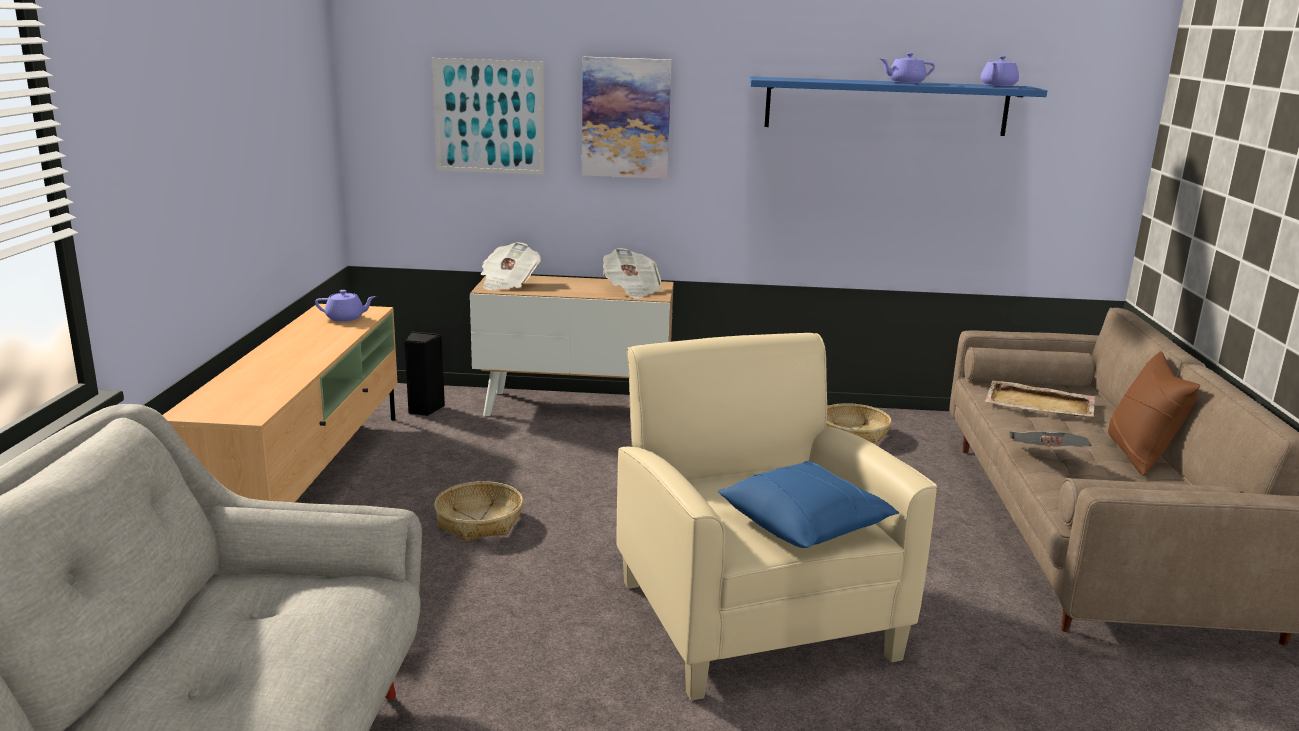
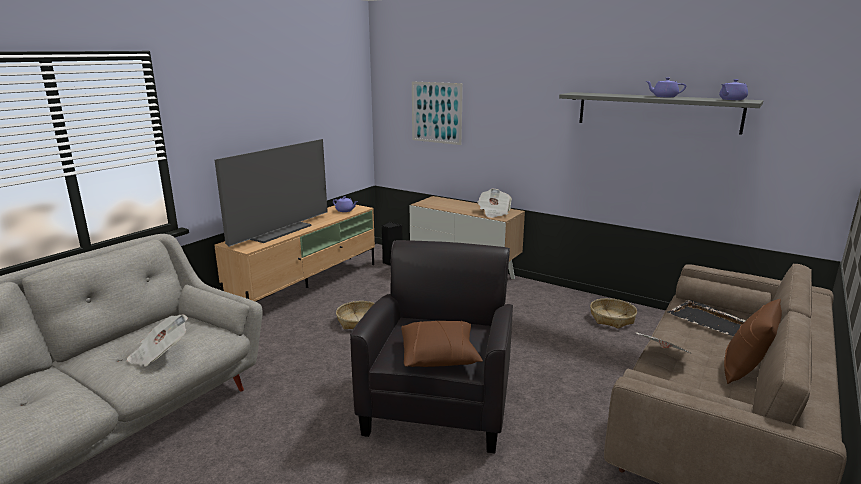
camera: 30 degrees right, 0 degrees up
newspaper [481,242,541,290] -> newspaper moved to [127,315,188,367]
picture [582,57,672,179] -> none
beige armchair [617,333,937,701] -> black armchair [350,240,513,454]
blue pillow [718,461,899,548] -> brown pillow [401,320,483,367]
blue shelf [749,76,1047,136] -> grey shelf [559,92,763,135]
beige tray [985,380,1095,417] -> black tray [667,300,746,336]
none -> television [215,139,328,247]

